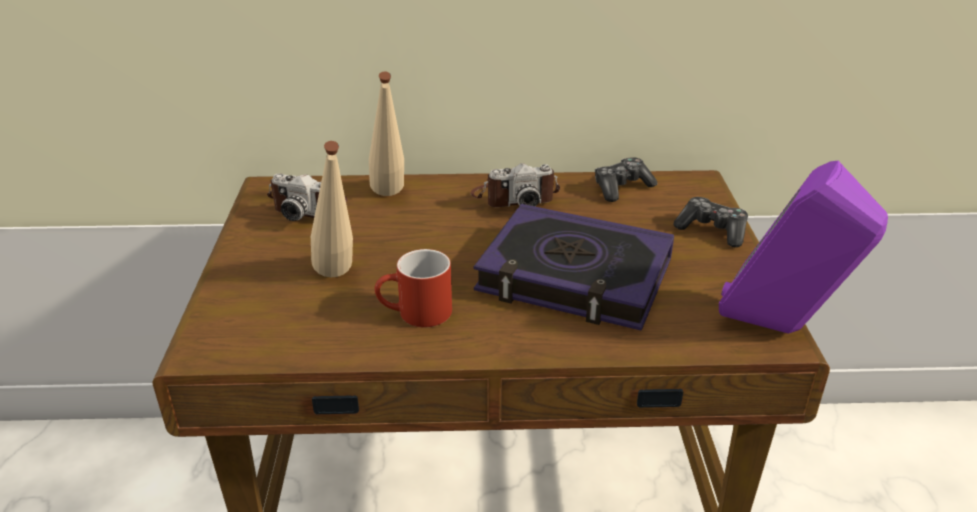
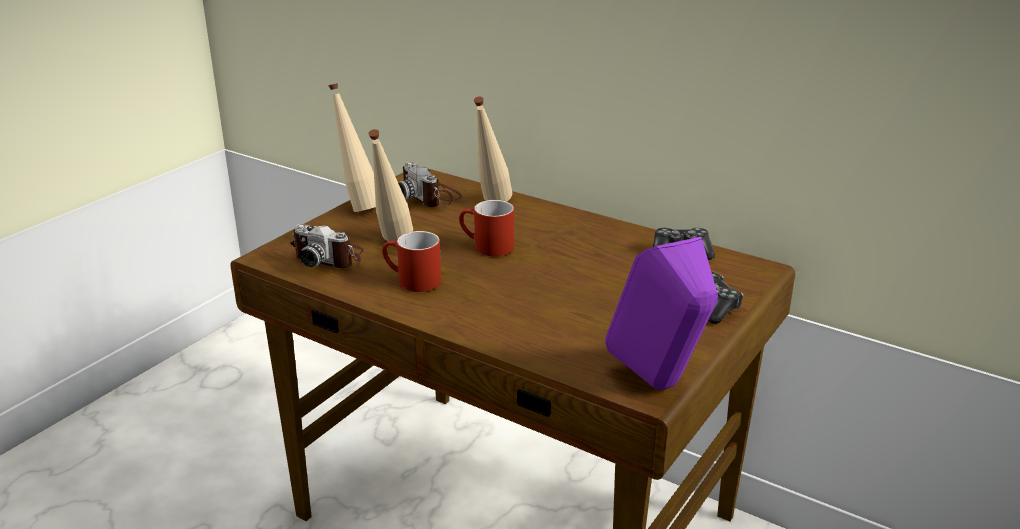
camera: 35 degrees right, 5 degrees down
camera [470,163,560,207] -> camera moved to [290,224,364,269]
book [474,204,674,331] -> none
none -> beige bottle [328,83,376,212]
none -> red mug [459,200,514,257]

